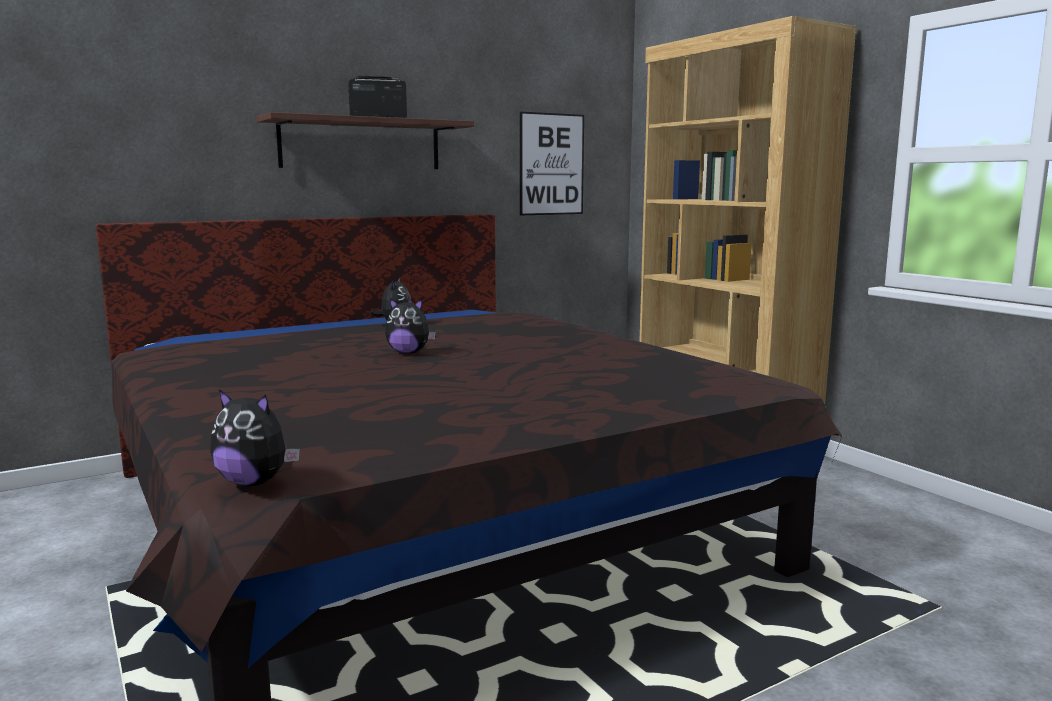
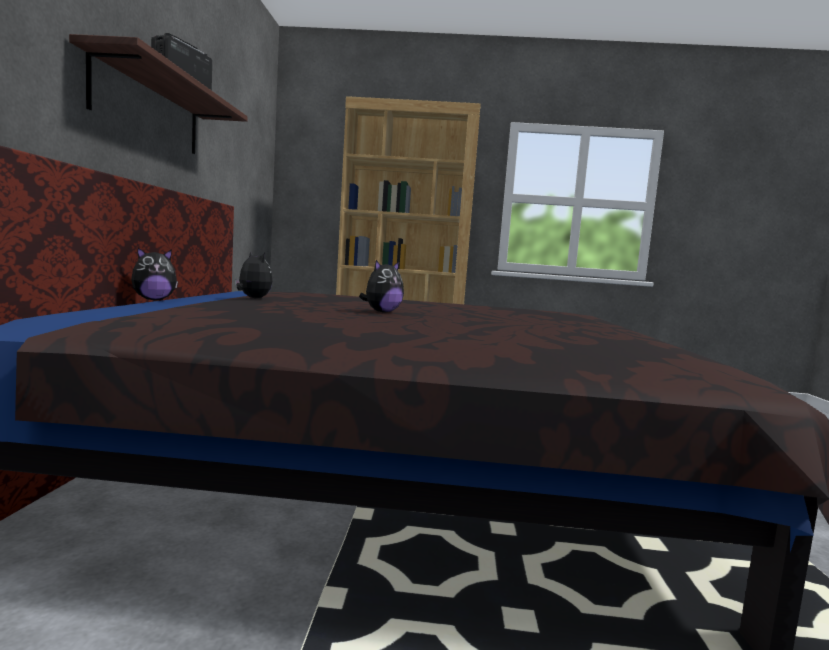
camera: 55 degrees left, 5 degrees down
plush toy [210,389,300,486] -> plush toy moved to [131,247,178,301]
picture [520,112,584,215] -> none

